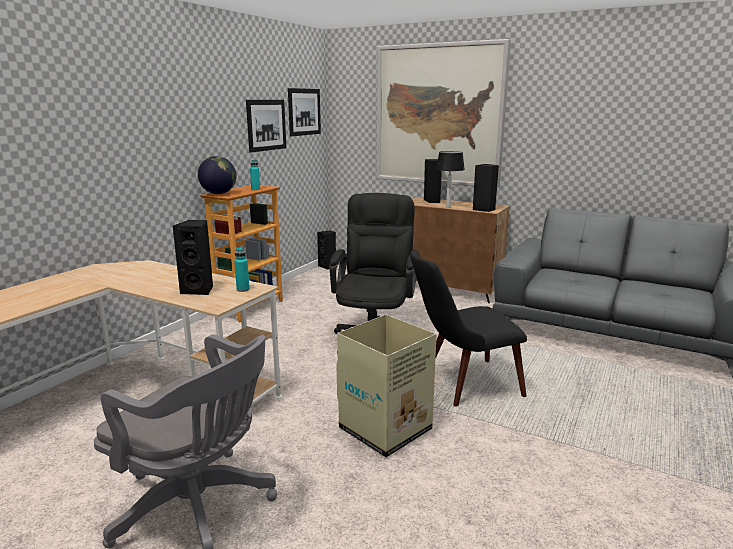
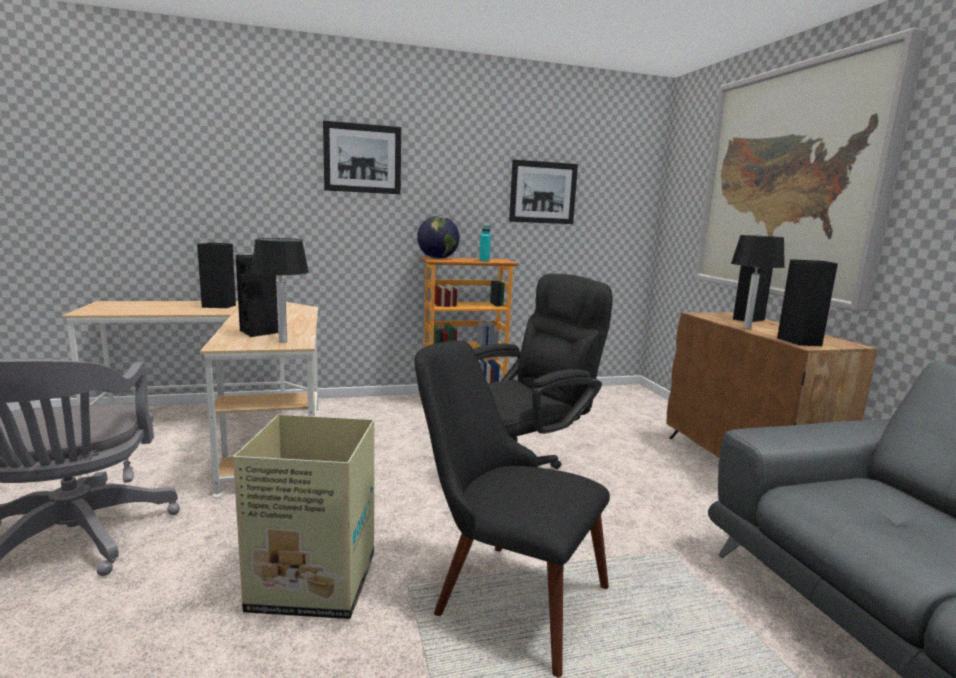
camera: 45 degrees right, 5 degrees down
turquoise bottle [234,247,250,292] -> table lamp [251,238,309,343]
picture [288,88,321,136] -> picture moved to [323,121,401,194]
black speaker [317,230,336,270] -> black speaker moved to [197,242,236,308]

